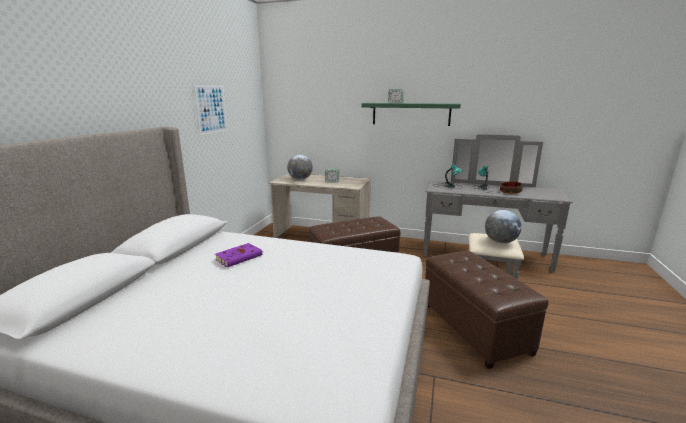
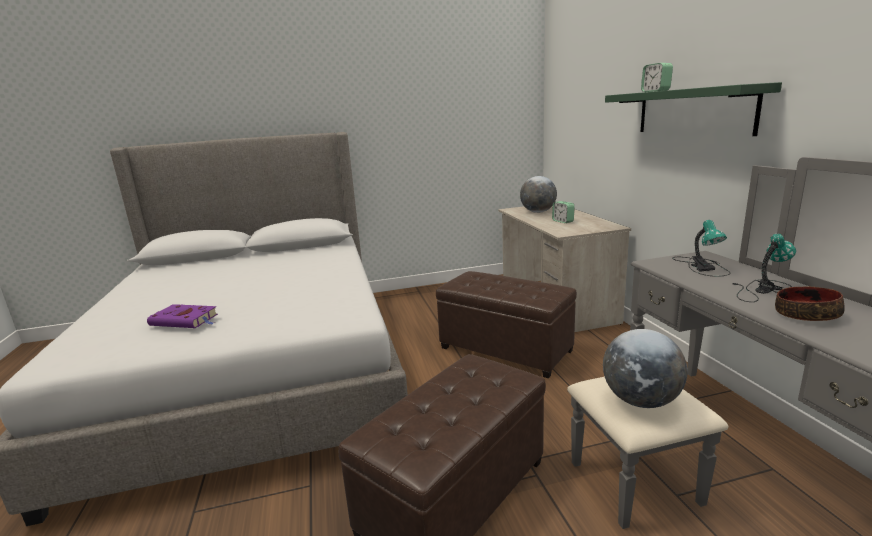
camera: 60 degrees right, 0 degrees up
picture [194,85,228,135] -> none
purple book [215,243,263,267] -> purple book moved to [147,304,218,328]

